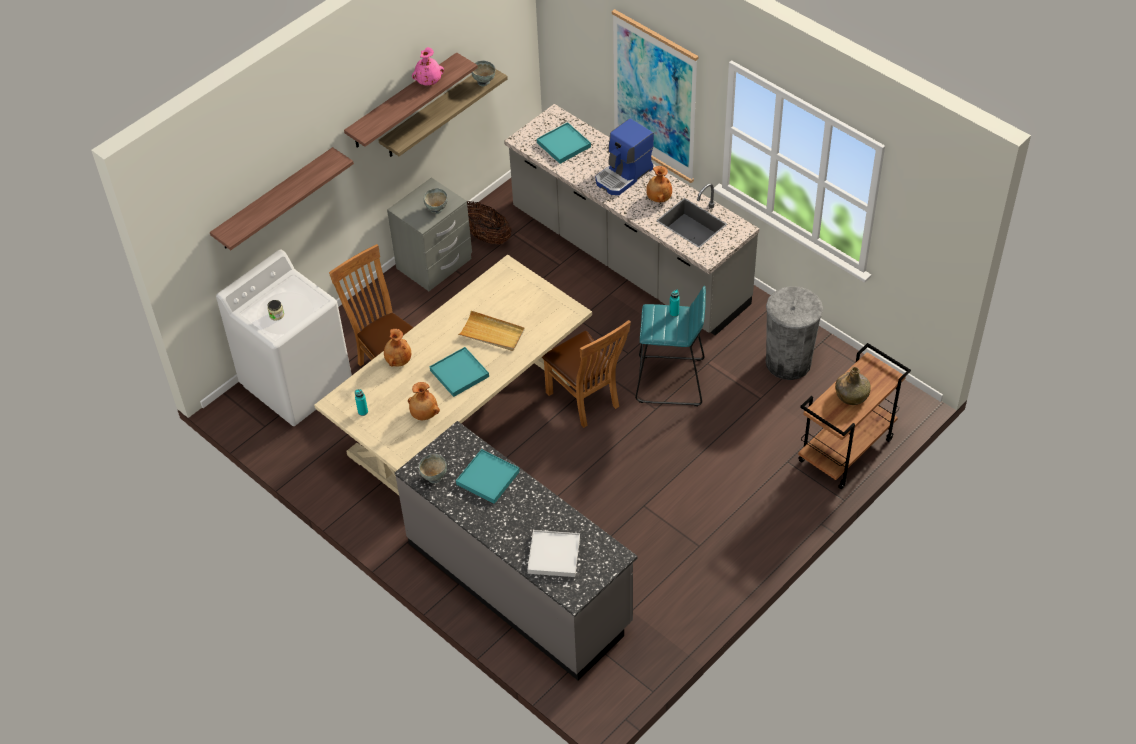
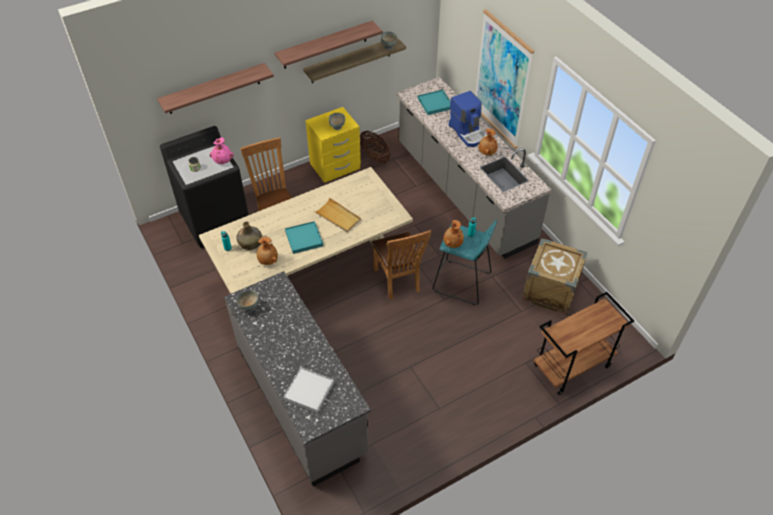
camera: 15 degrees right, 0 degrees up
white washing machine [216,250,352,426] -> black washing machine [160,126,249,248]
brown vase [384,329,411,367] -> brown vase moved to [444,220,464,248]
grey nightstand [387,177,472,291] -> yellow nightstand [306,107,361,183]
pink vase [412,47,444,86] -> pink vase moved to [210,137,234,164]
turquoise tray [456,449,520,504] -> none
coffee machine [596,118,654,195] -> coffee machine turned 90 degrees counterclockwise [449,91,487,147]
grey trash can [766,286,823,380] -> crate [522,238,588,315]
green bottle [835,367,871,405] -> green bottle moved to [236,221,262,250]

